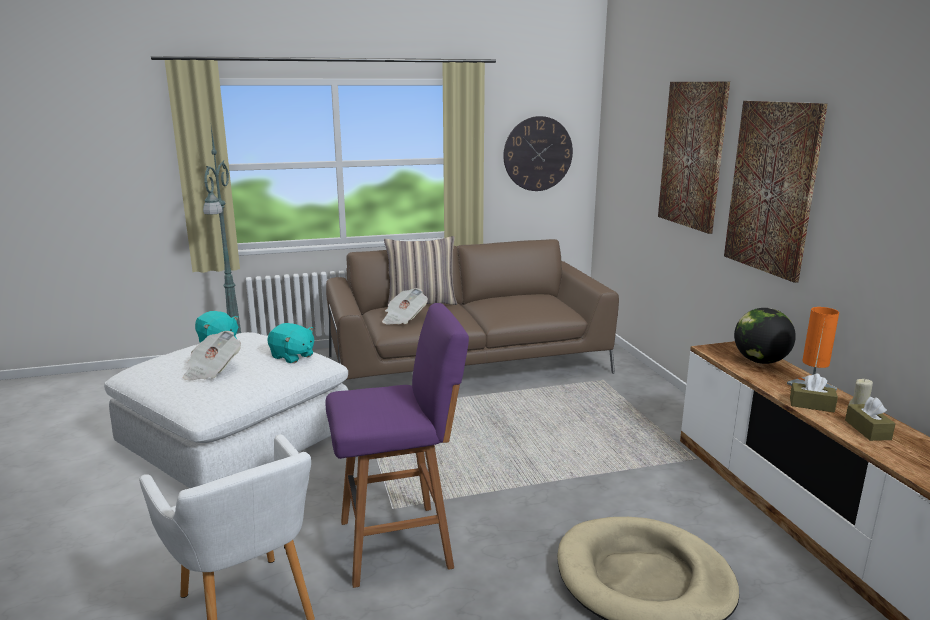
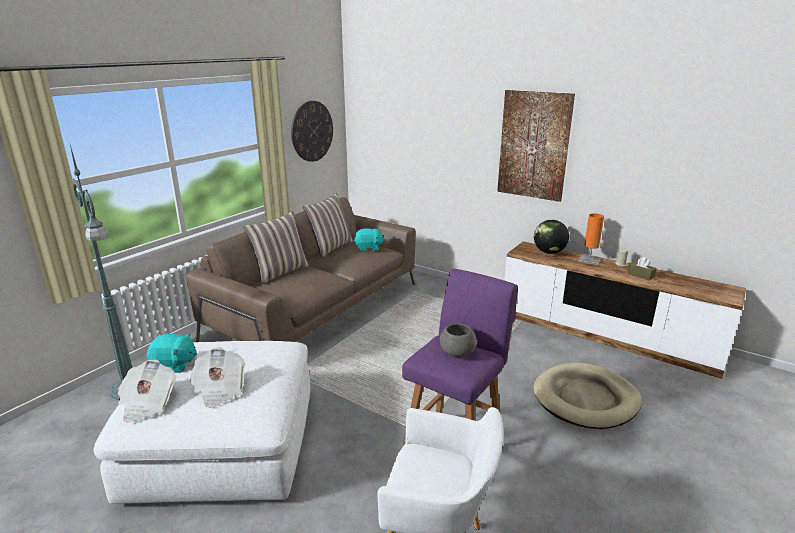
camera: 40 degrees left, 5 degrees up
turquoise plush toy [267,323,314,363] -> turquoise plush toy moved to [354,228,385,252]
newspaper [382,288,428,325] -> newspaper moved to [117,360,176,423]
picture [658,82,730,234] -> none
brown tissue box [790,374,838,412] -> none
none -> pillow [303,193,353,258]
none -> grey bowl [440,324,477,357]

